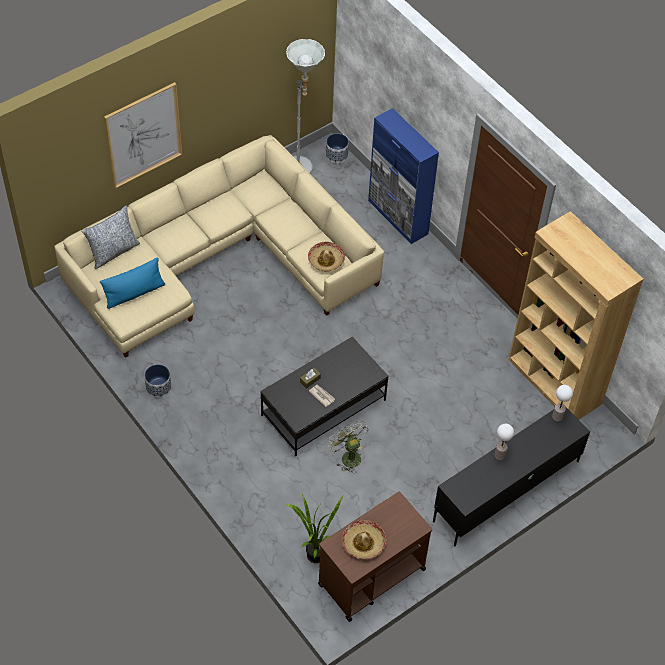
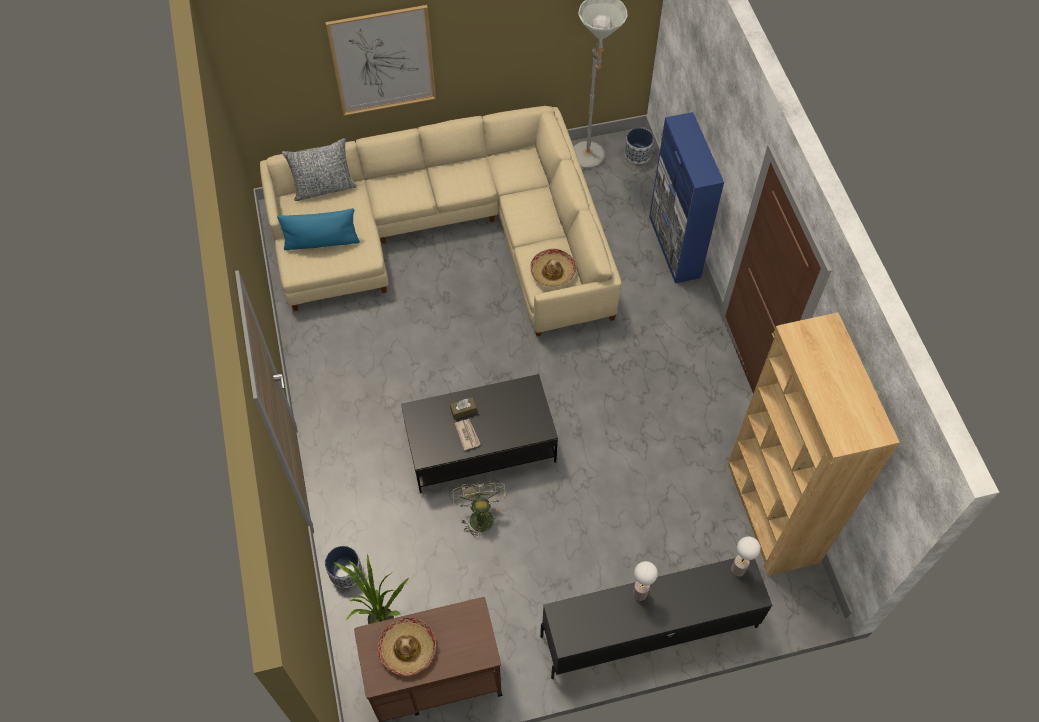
camera: 25 degrees right, 5 degrees up
planter [144,364,171,398] -> planter moved to [325,546,363,588]

